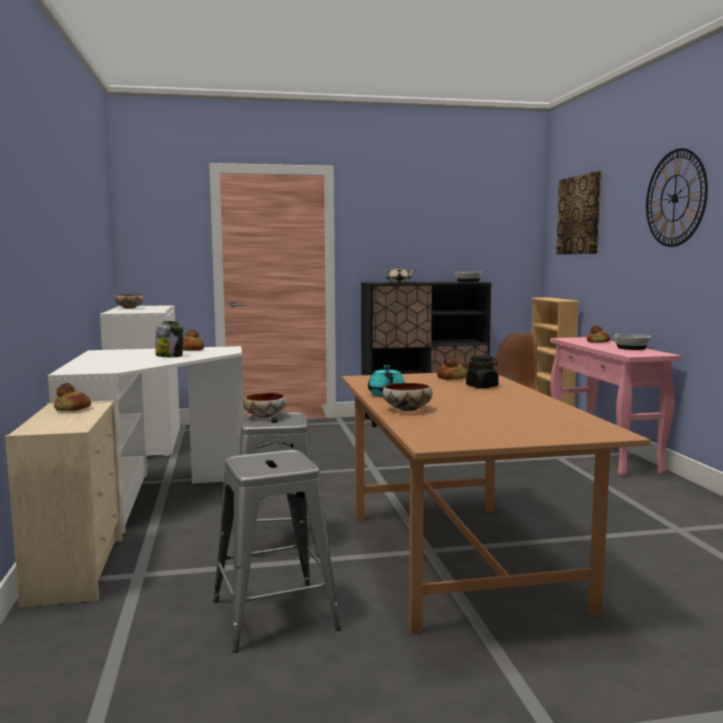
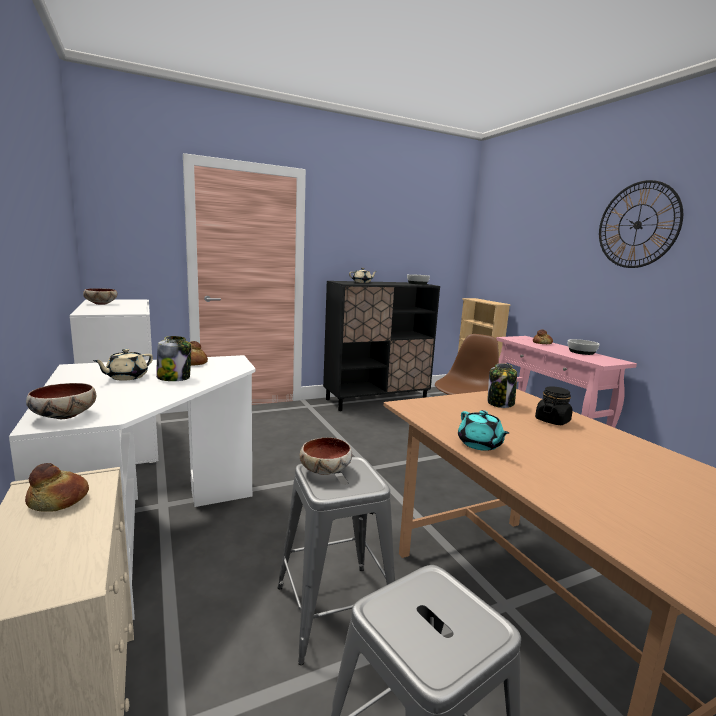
camera: 15 degrees left, 5 degrees up
bowl [382,383,432,411] -> bowl moved to [26,383,96,419]
bread [437,356,468,380] -> jar [487,363,517,408]
picture [556,171,601,255] -> none
none -> beige teapot [93,349,153,381]

